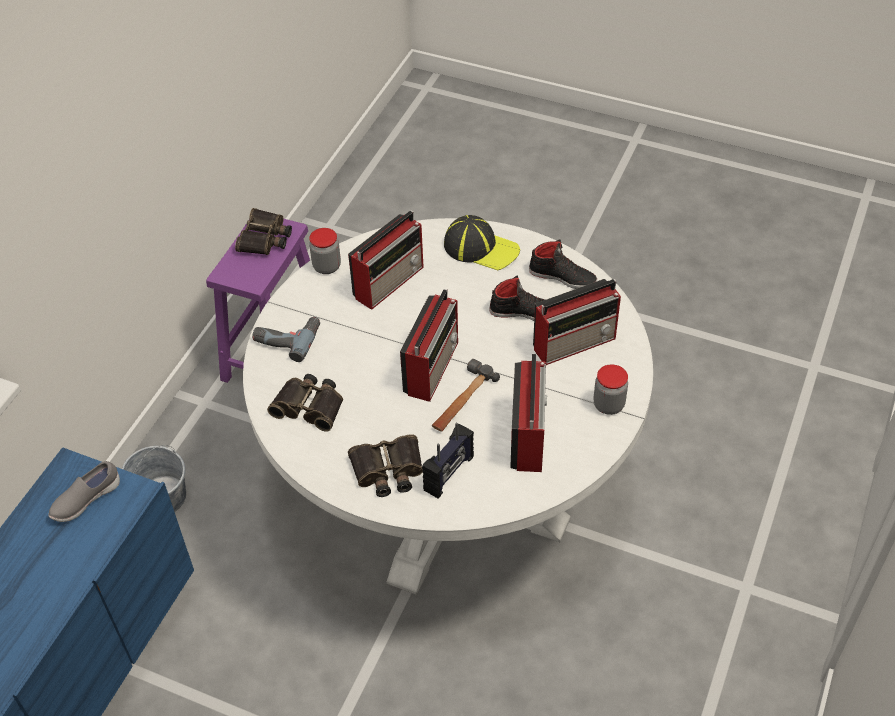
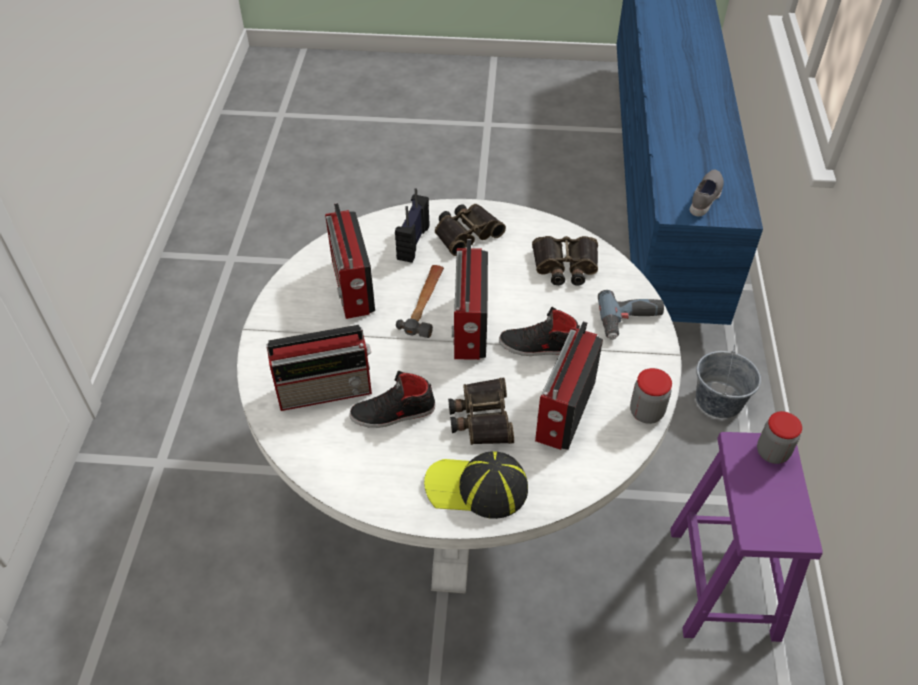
camera: 160 degrees right, 0 degrees up
binoculars [235,208,292,255] -> binoculars moved to [448,377,514,445]
black shoe [529,239,597,289] -> black shoe moved to [499,307,580,356]
radio [533,279,621,365] -> radio turned 150 degrees counterclockwise [266,325,372,411]
jar [594,364,628,415] -> jar moved to [757,411,802,464]

